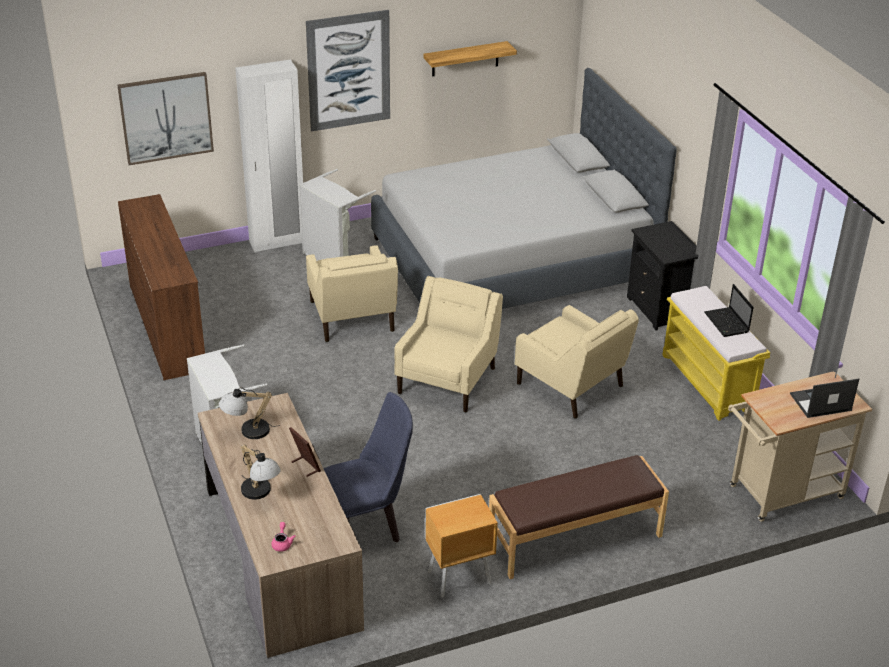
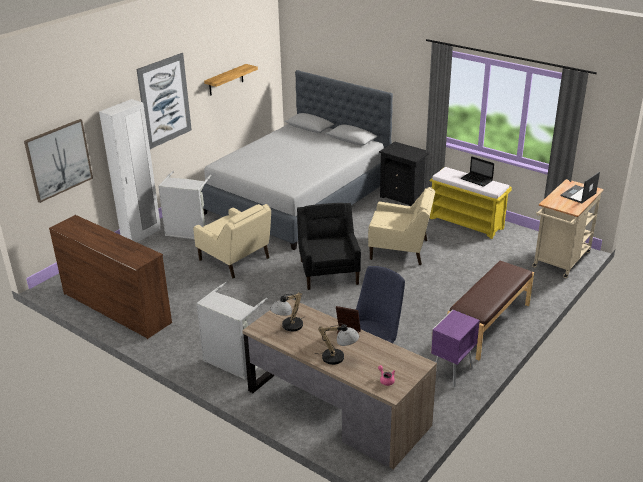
camera: 30 degrees left, 5 degrees down
beige armchair [394,276,503,412] -> black armchair [297,203,361,290]
brown nightstand [425,494,498,598] -> purple nightstand [430,310,480,387]

